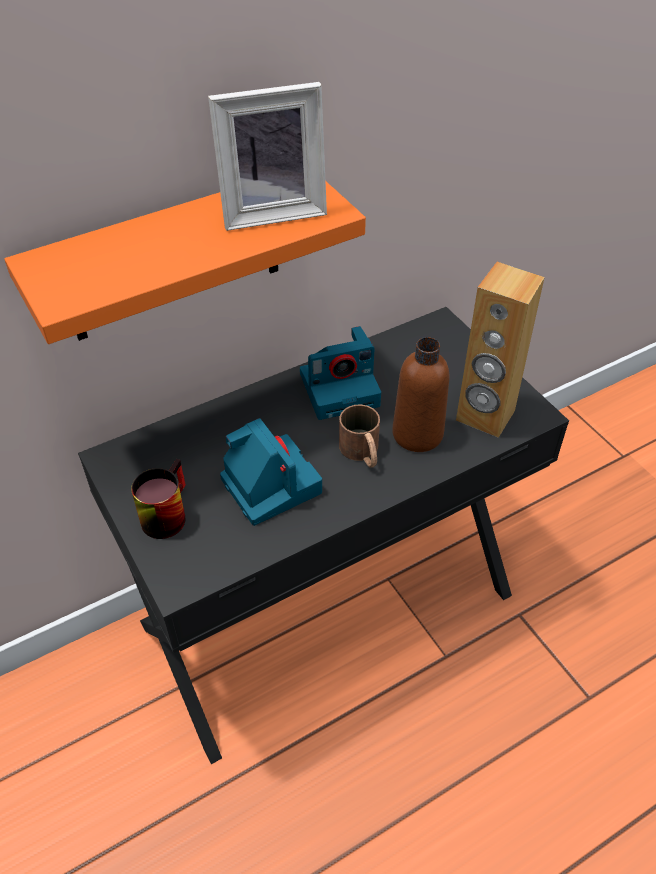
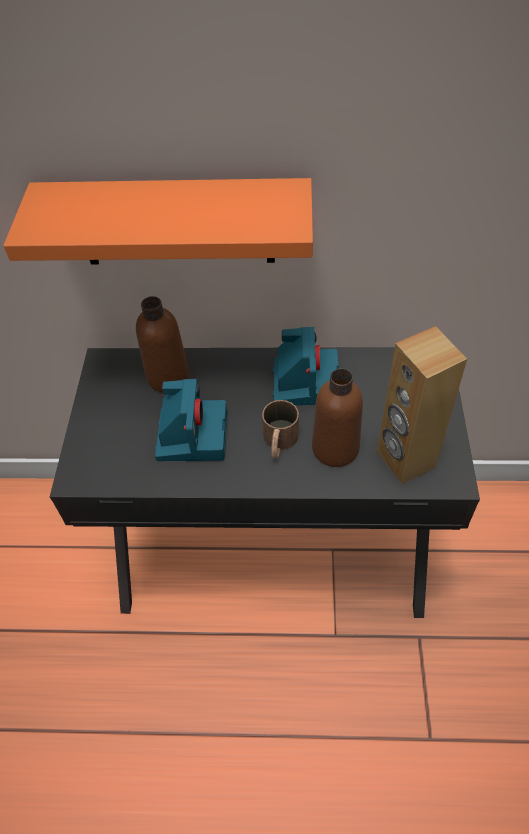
camera: 35 degrees right, 5 degrees up
mug [131,459,186,539] -> none
picture frame [208,82,327,231] -> none
camera [300,326,381,420] -> camera turned 105 degrees counterclockwise [273,327,339,405]
none -> brown bottle [136,296,189,393]

